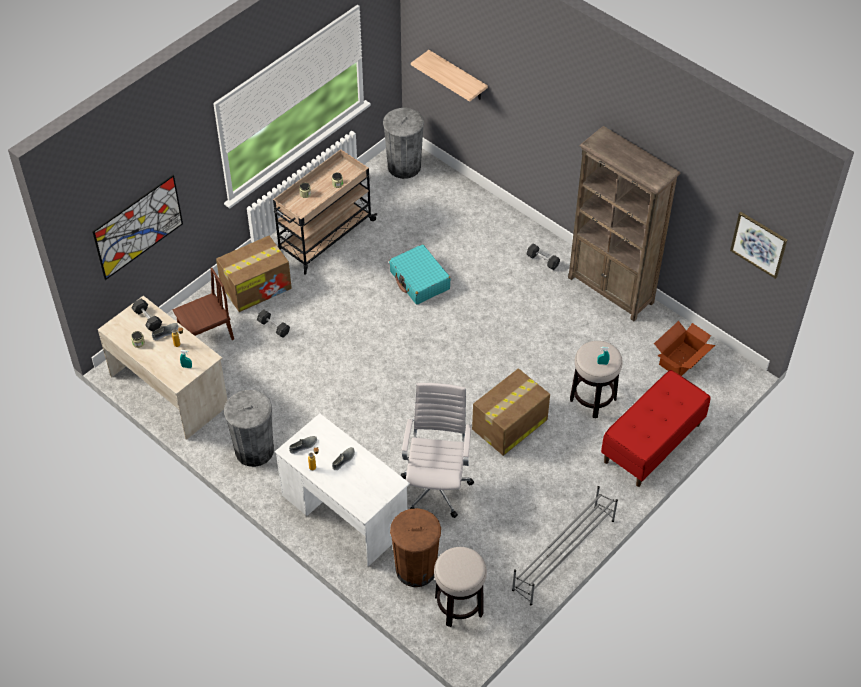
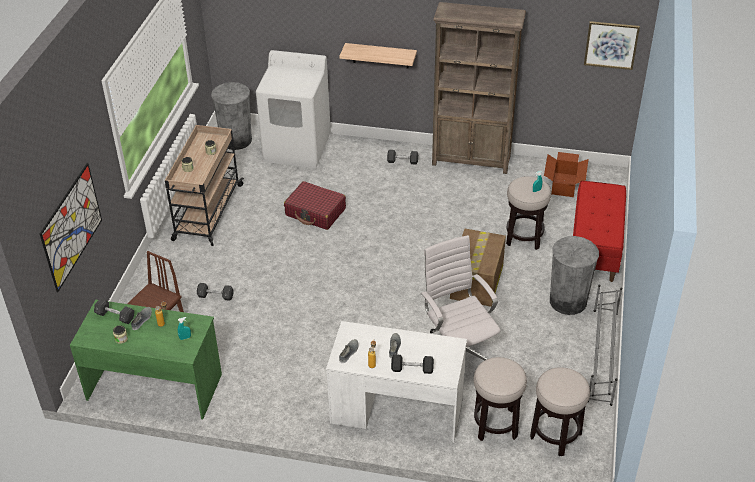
camera: 30 degrees left, 10 degrees down
beige desk [98,296,228,440] -> green desk [70,300,222,419]
cardboard box [216,236,292,312] -> none
grey trash can [224,390,274,467] -> grey trash can moved to [550,236,599,315]
turquoise suitcase [389,244,451,305] -> red suitcase [284,181,346,230]
brown trash can [390,508,441,587] -> stool [474,357,527,441]
shelf [411,50,488,102] -> shelf moved to [339,43,417,68]
none -> white washing machine [256,50,331,168]
none -> black dumbbell [391,354,434,374]

